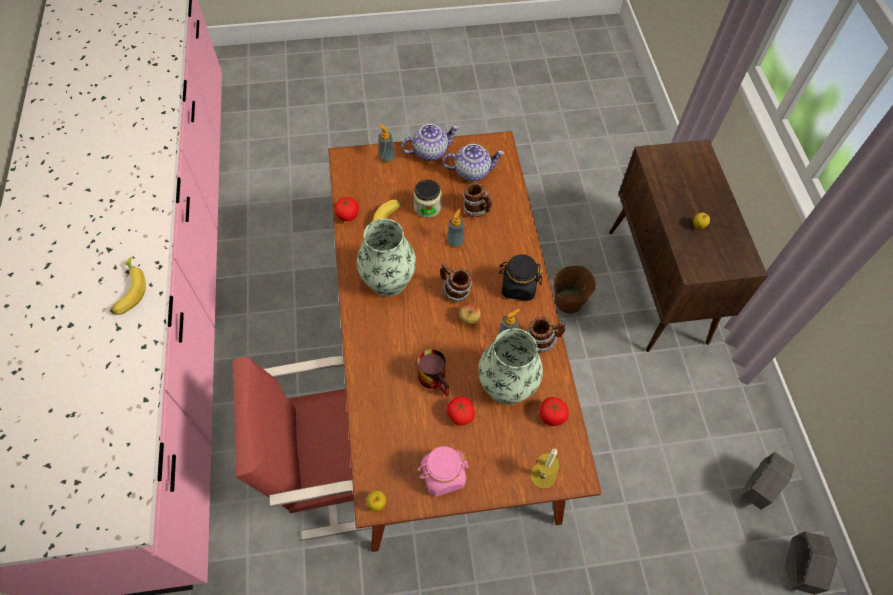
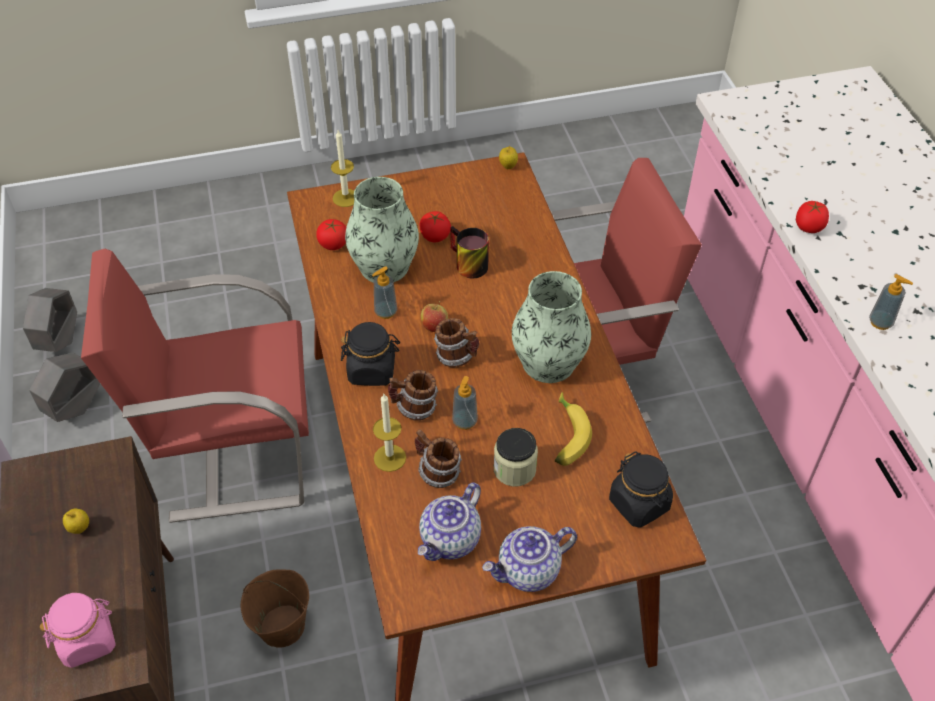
camera: 175 degrees right, 10 degrees down
banana [110,257,146,315] -> none
tomato [334,197,359,221] -> tomato moved to [796,201,829,233]
soap dispenser [378,124,395,163] -> soap dispenser moved to [869,274,913,330]
pink jar [417,446,469,497] -> pink jar moved to [40,593,116,668]
teapot [443,144,504,181] -> teapot turned 45 degrees counterclockwise [418,483,481,561]
mug [527,317,566,352] -> mug moved to [388,370,438,421]
none -> red chair [81,249,309,523]
none -> candle [373,394,406,472]
none -> black jar [609,451,673,528]

